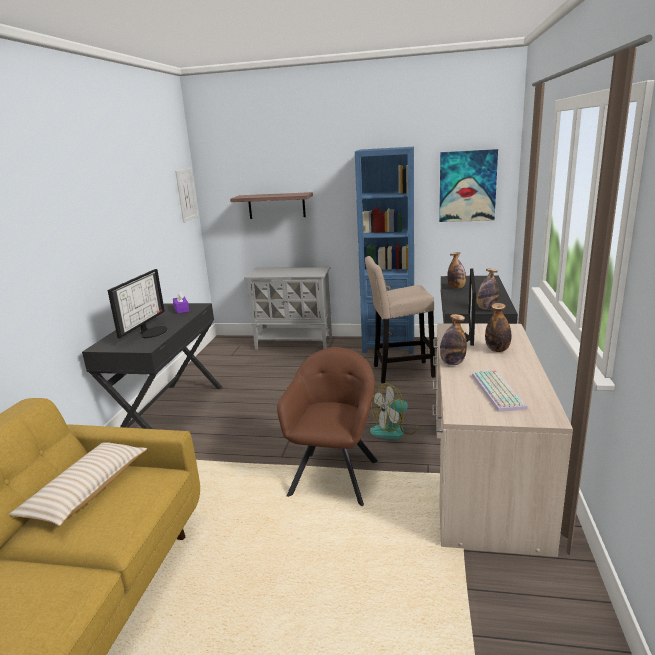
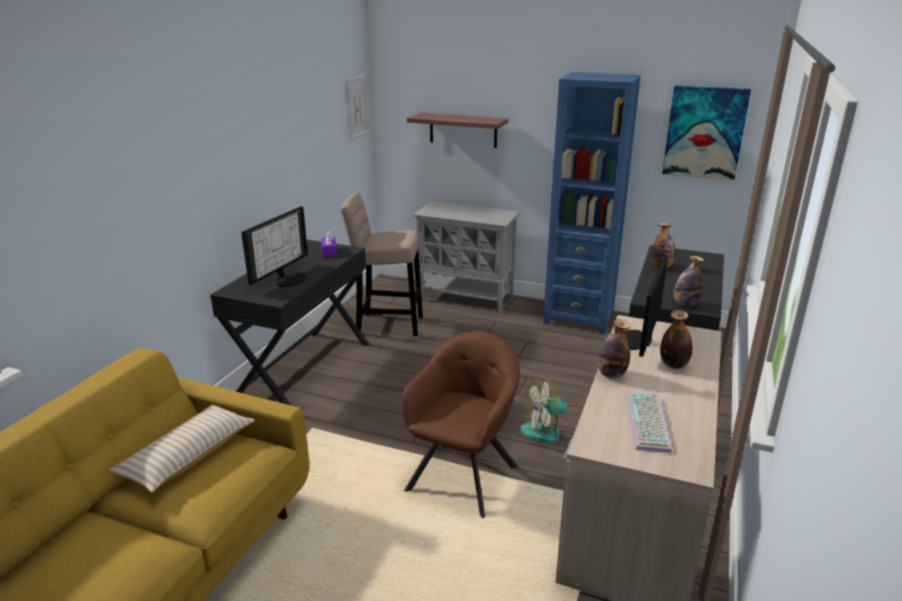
camera: 10 degrees right, 5 degrees up
beige stool [365,256,436,383] -> beige stool moved to [341,192,423,336]

